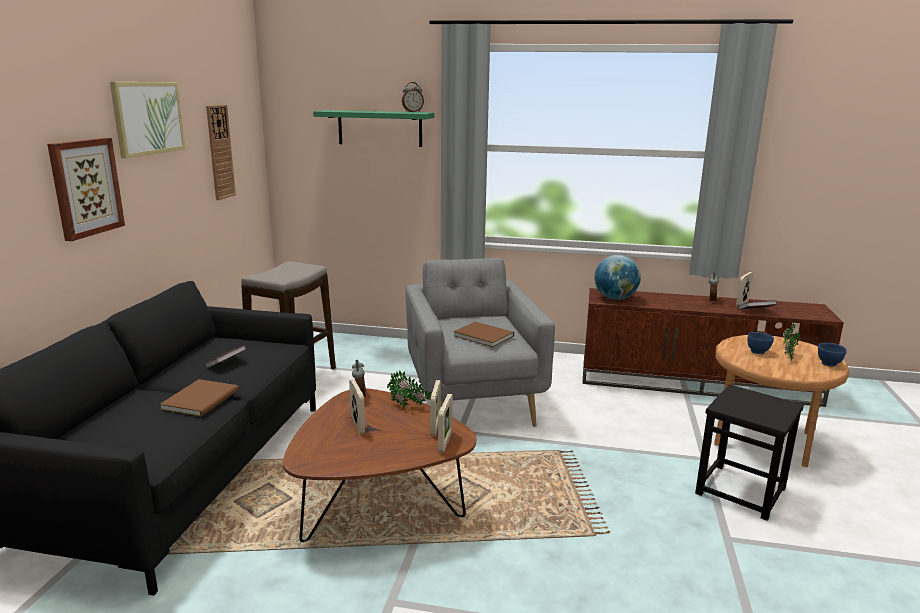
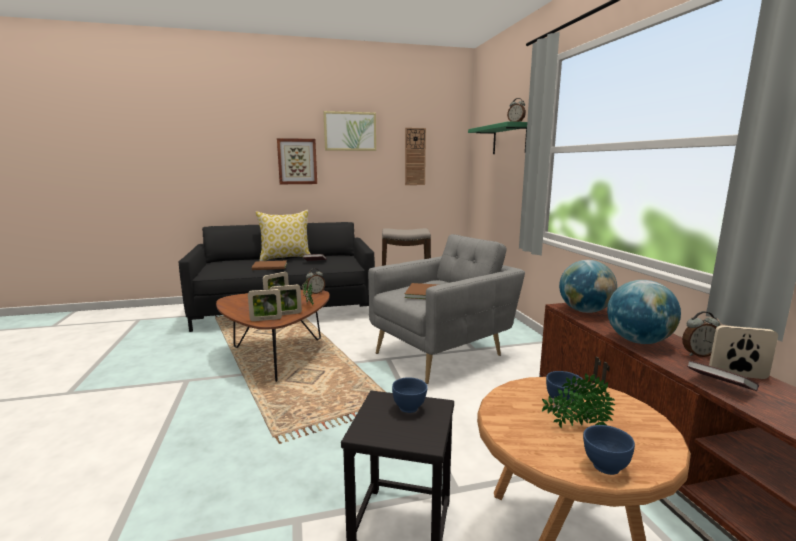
camera: 65 degrees right, 5 degrees down
none -> pillow [256,210,310,261]
none -> blue bowl [392,377,428,413]
none -> globe [607,280,681,344]

